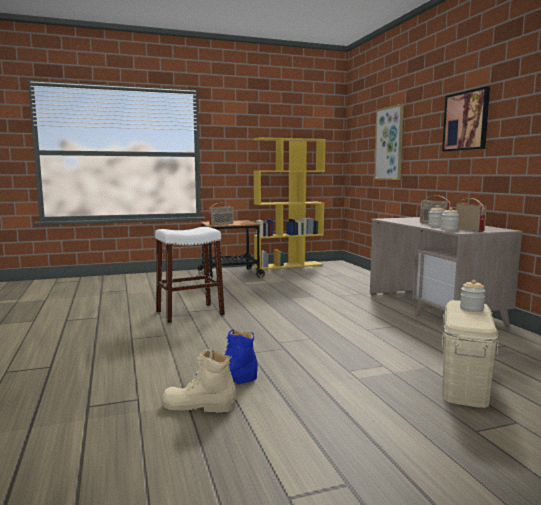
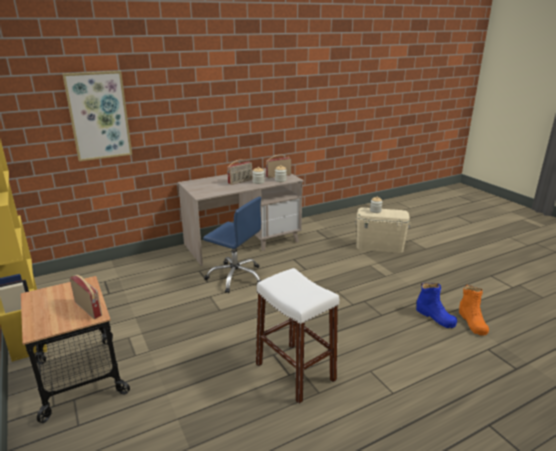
camera: 100 degrees left, 15 degrees up
beige boot [162,349,236,413] -> orange boot [459,285,489,336]
picture [442,86,490,152] -> none
none -> blue office chair [203,197,262,293]

